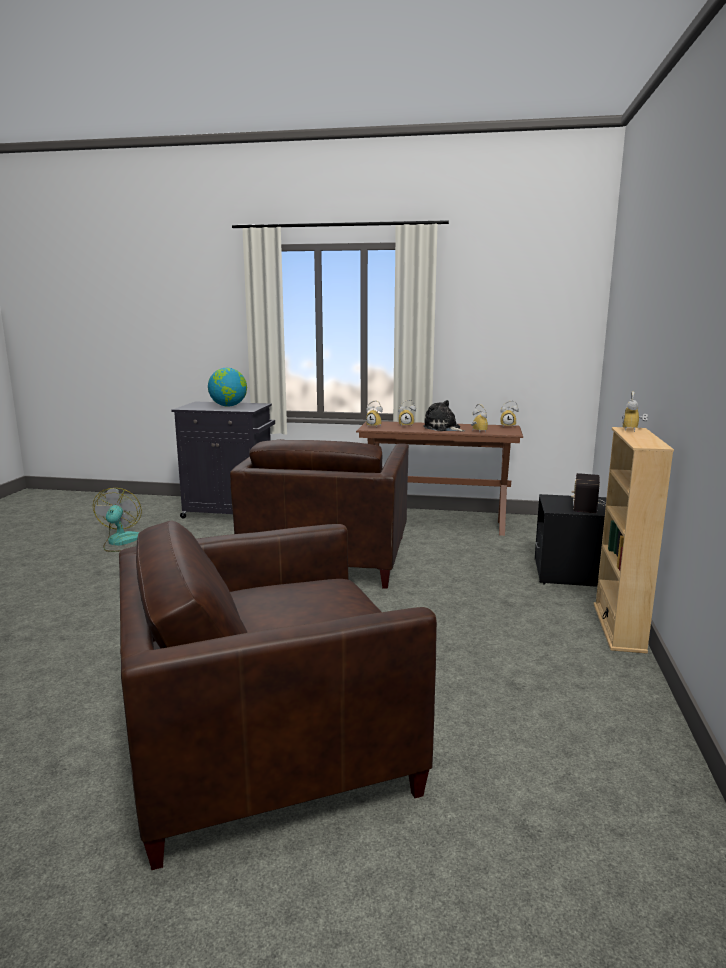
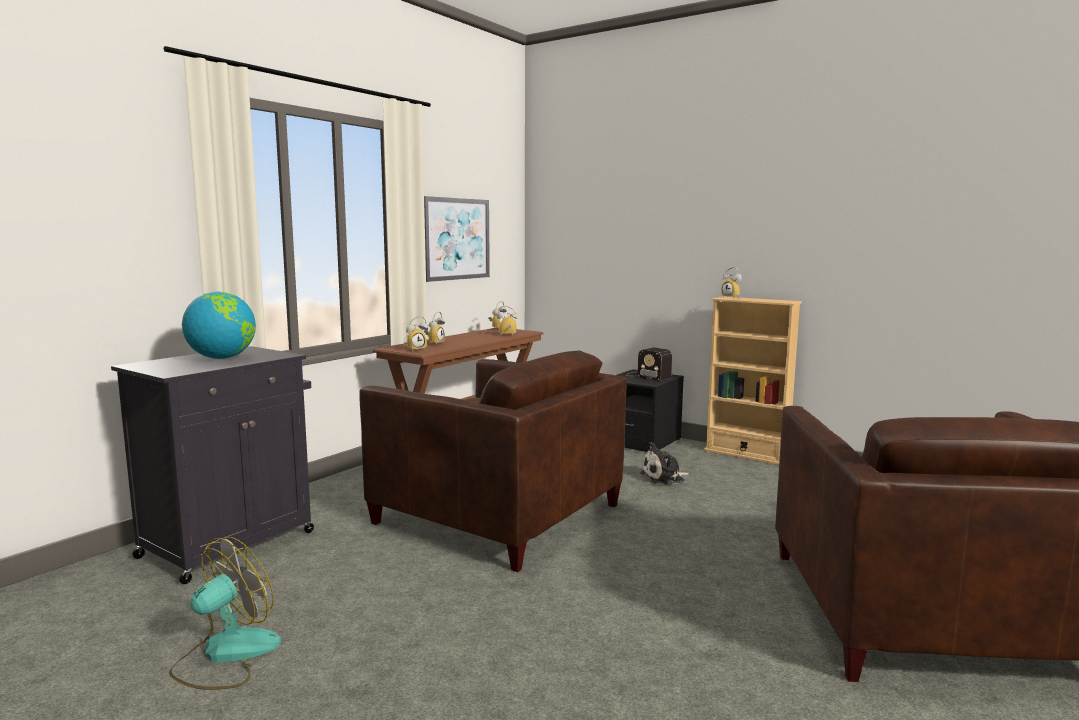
camera: 65 degrees left, 5 degrees down
fan [93,488,142,552] -> fan turned 105 degrees clockwise [169,537,281,690]
plush toy [423,400,464,432] -> plush toy moved to [640,442,690,485]
none -> picture [424,196,490,282]

